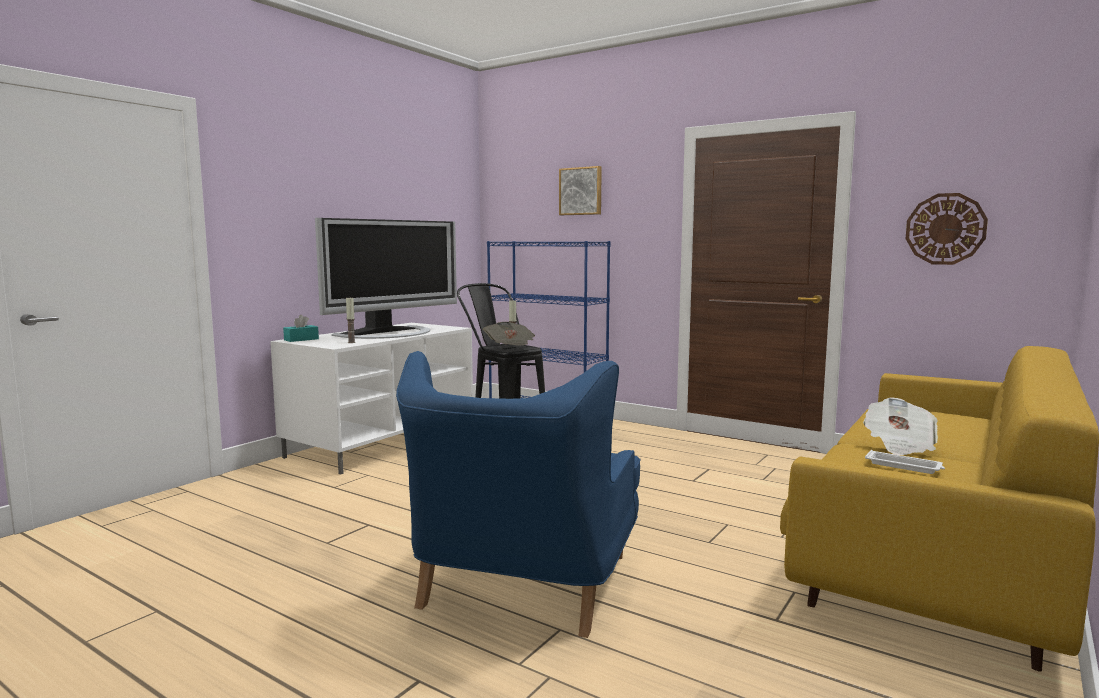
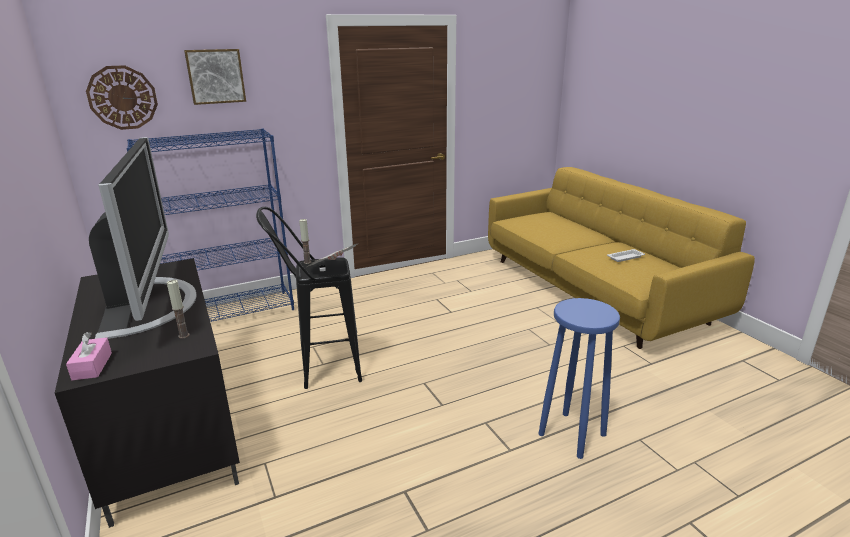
camera: 60 degrees left, 15 degrees up
white tv stand [270,323,473,475] -> black tv stand [55,258,240,528]
turquoise tissue box [283,315,319,342] -> pink tissue box [66,332,112,380]
blue armchair [396,351,641,638] -> blue stool [539,298,620,459]
newspaper [863,397,938,455] -> none
wall clock [906,193,988,265] -> wall clock moved to [86,65,158,130]

